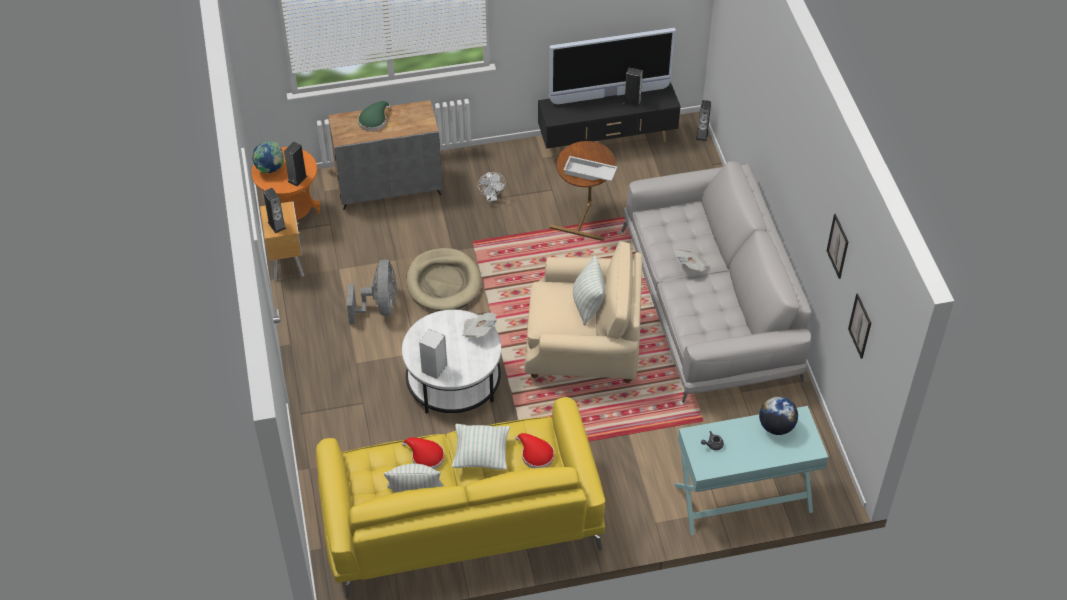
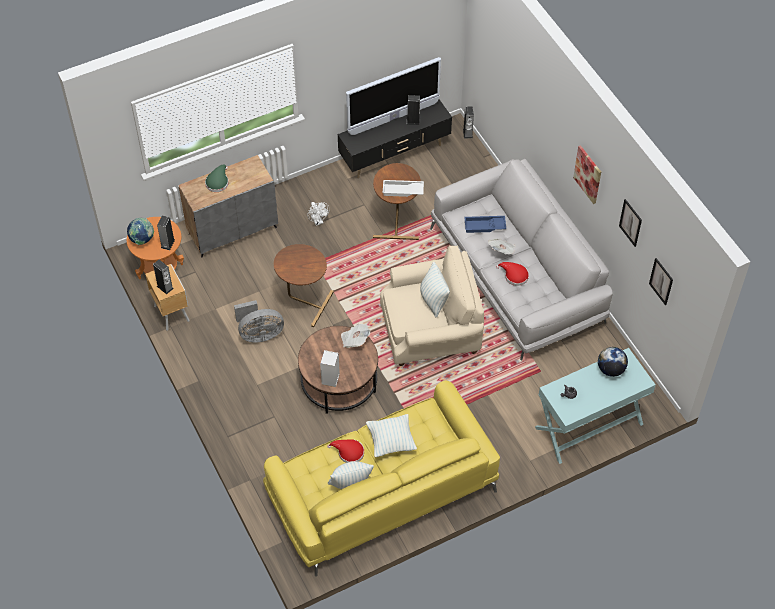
camera: 15 degrees left, 5 degrees up
grey fan [347,259,397,324] -> grey fan turned 90 degrees clockwise [234,300,284,343]
white coffee table [402,310,501,413] -> brown coffee table [298,326,378,414]
beige dog bed [406,248,481,311] -> brown side table [274,244,334,327]
red hat [515,433,554,468] -> red hat moved to [496,262,529,286]
none -> blue tray [464,216,506,233]
none -> picture [573,145,601,204]

